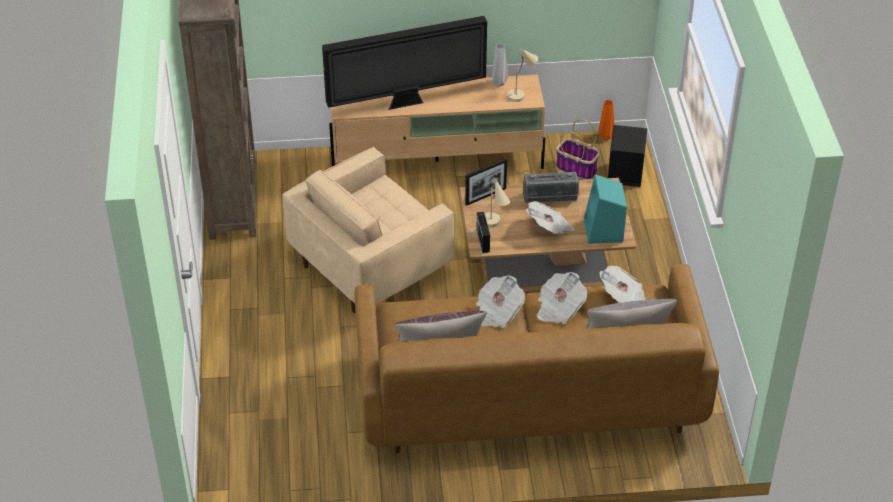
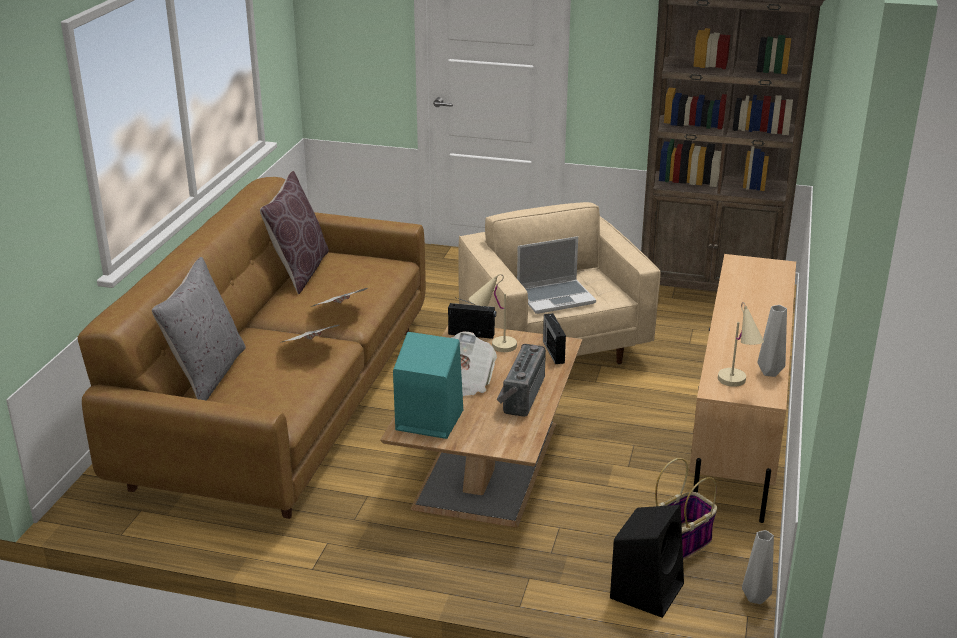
camera: 110 degrees right, 15 degrees down
television [322,16,487,110] -> none
picture frame [465,158,507,205] -> radio [543,313,566,364]
orange vase [599,100,614,140] -> grey vase [742,530,774,604]
newspaper [599,266,646,303] -> none
none -> laptop [517,236,596,314]

